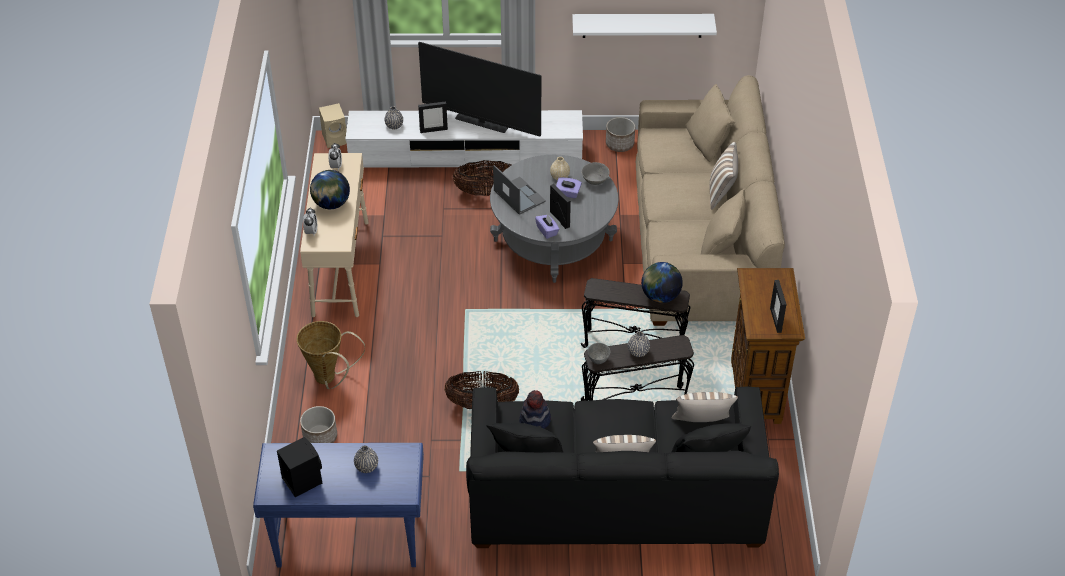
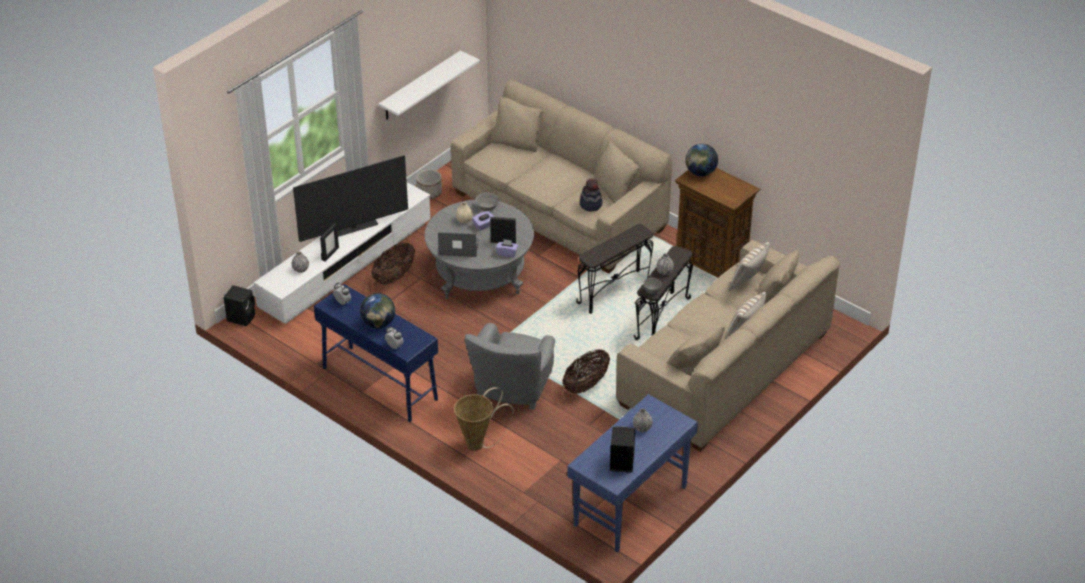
camera: 50 degrees left, 5 degrees down
beige console table [300,153,369,317] -> blue console table [314,284,438,422]
planter [300,406,337,443] -> none
beige speaker [319,103,347,148] -> black speaker [223,285,255,326]
black sofa [466,387,779,548] -> beige sofa [616,240,840,452]
hat [519,390,551,429] -> hat moved to [580,179,602,212]
globe [641,262,683,303] -> globe moved to [685,144,718,176]
pillow [710,142,738,210] -> none
picture frame [770,280,786,333] -> none
none -> grey armchair [464,323,555,410]

